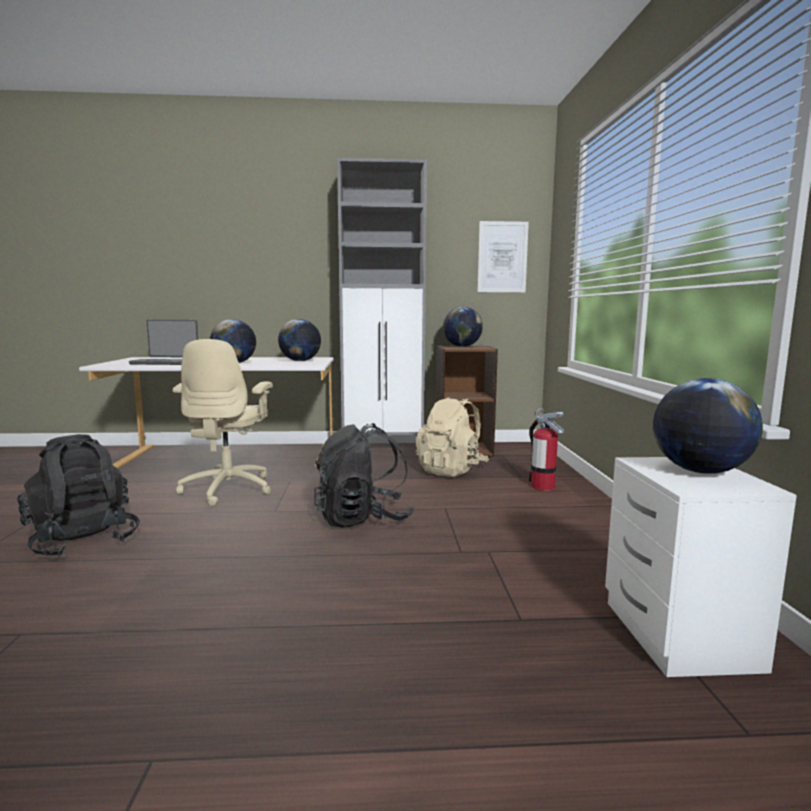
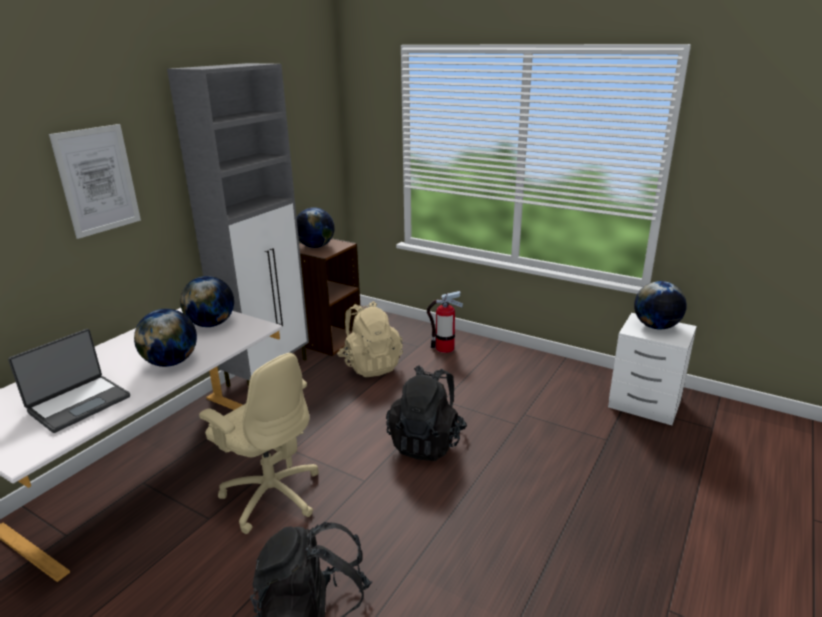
camera: 55 degrees left, 15 degrees up
picture [477,221,529,292] -> picture moved to [49,124,141,239]

